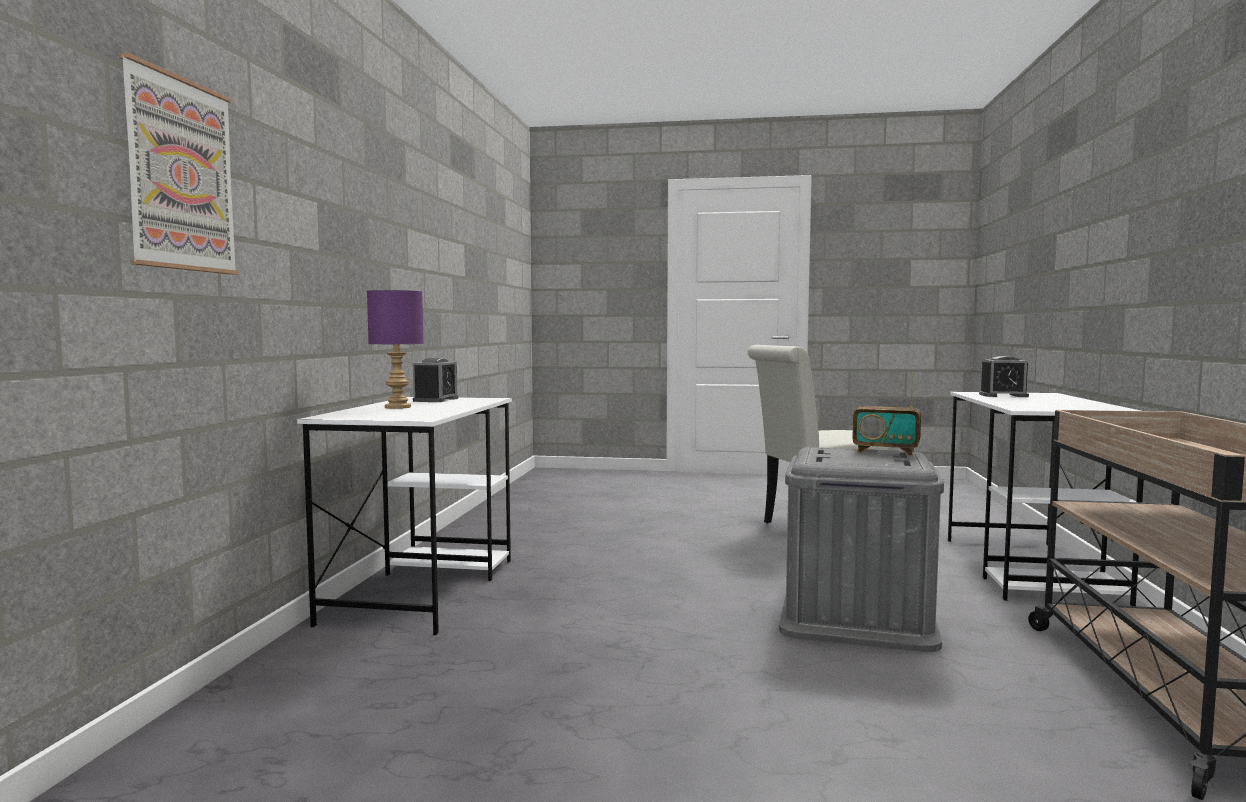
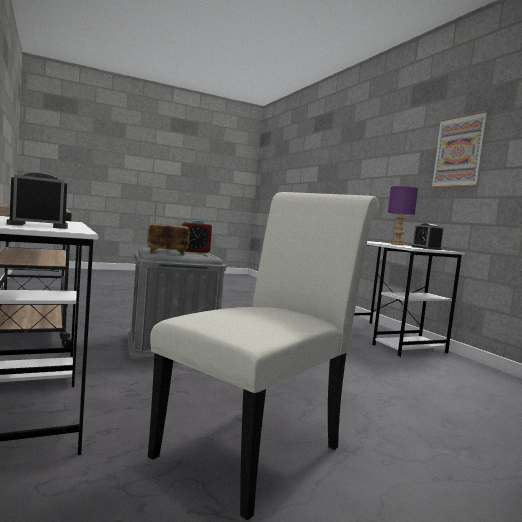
camera: 145 degrees right, 0 degrees up
picture [118,53,239,275] -> picture moved to [431,110,488,188]
none -> alarm clock [181,220,212,253]

